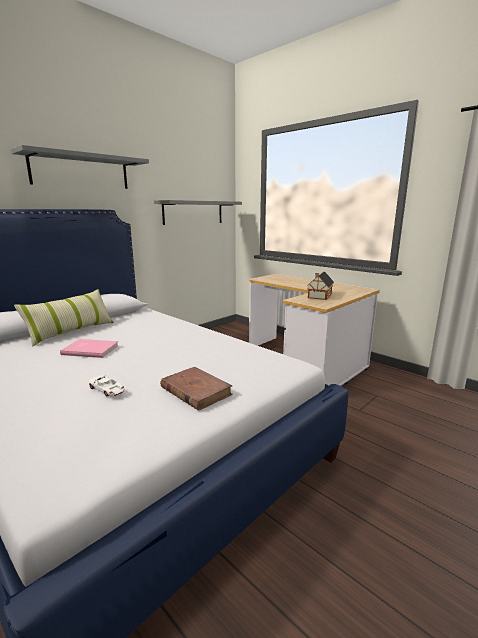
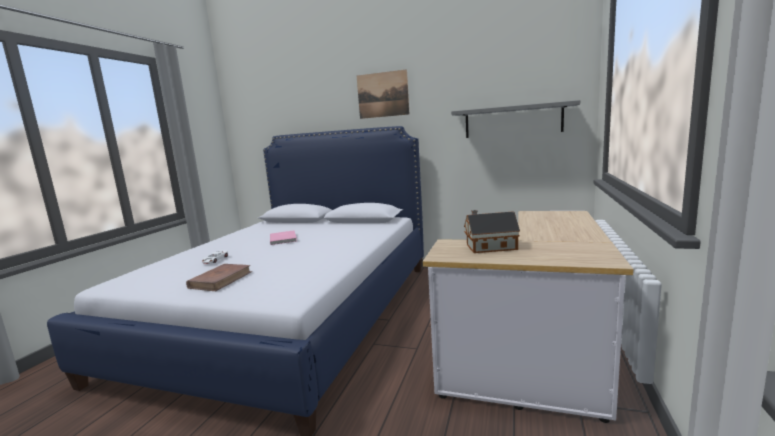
camera: 65 degrees right, 5 degrees down
grey shelf [11,145,149,189] -> picture [357,69,409,119]
pillow [14,289,114,347] -> none

